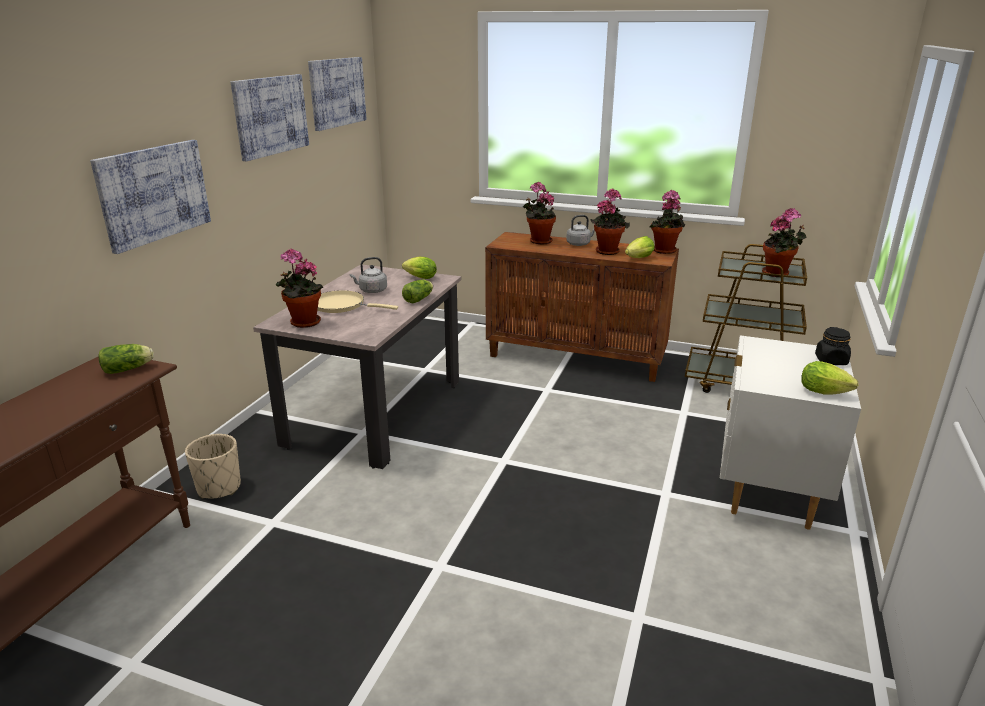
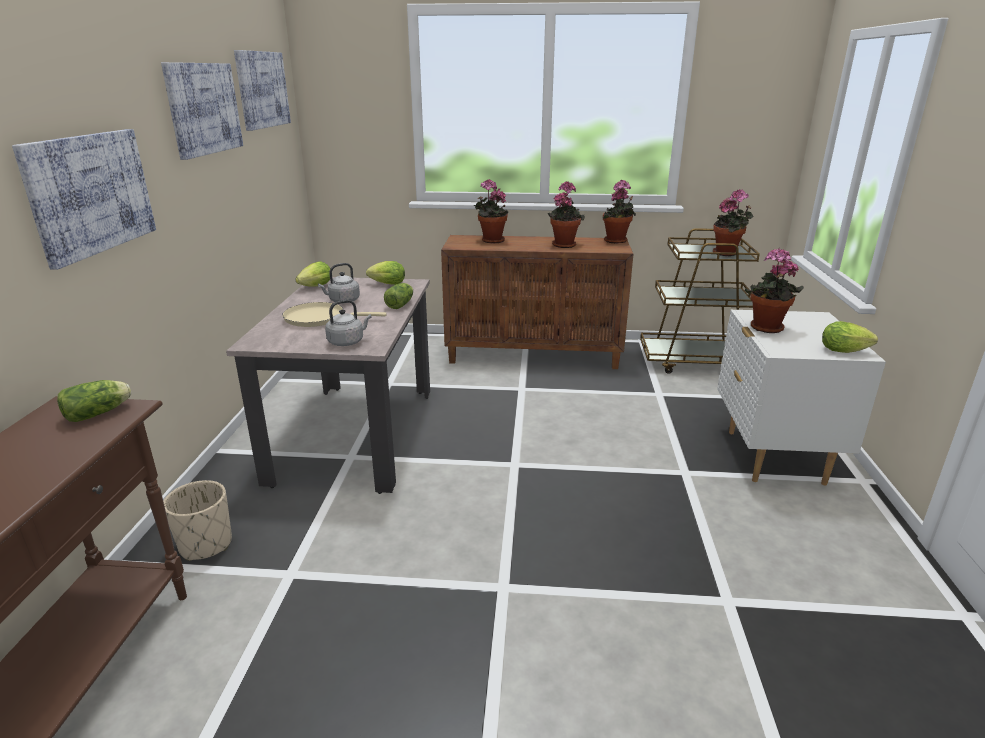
camera: 15 degrees left, 0 degrees up
potted plant [276,248,323,328] -> potted plant moved to [745,248,804,333]
grey kettle [566,215,595,246] -> grey kettle moved to [325,300,372,346]
lettuce [625,236,655,258] -> lettuce moved to [295,261,330,287]
black jar [815,327,851,365] -> none

